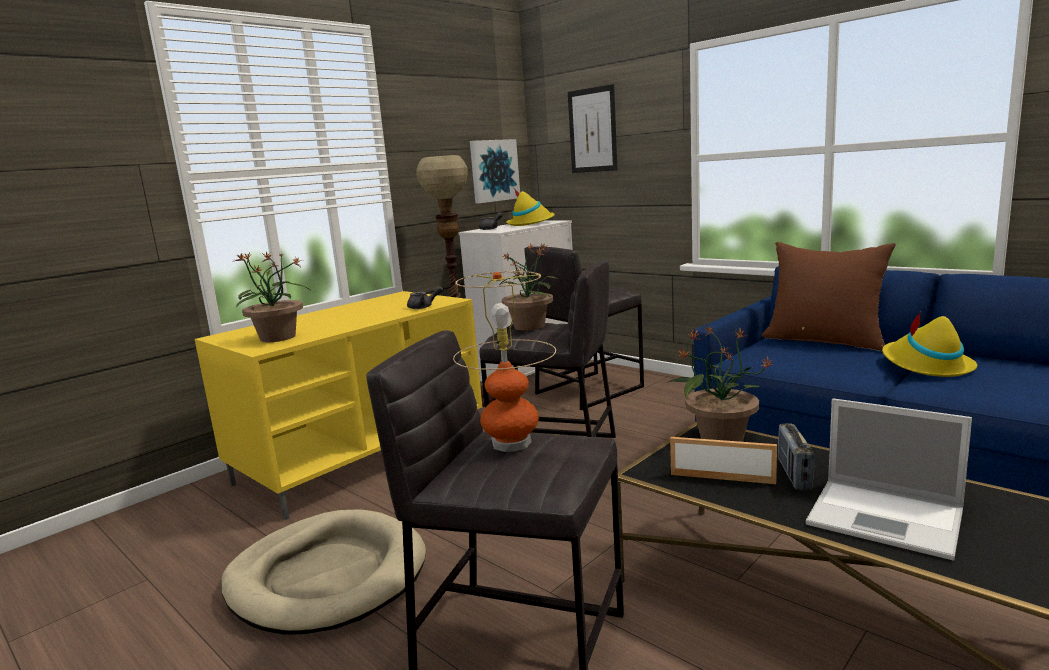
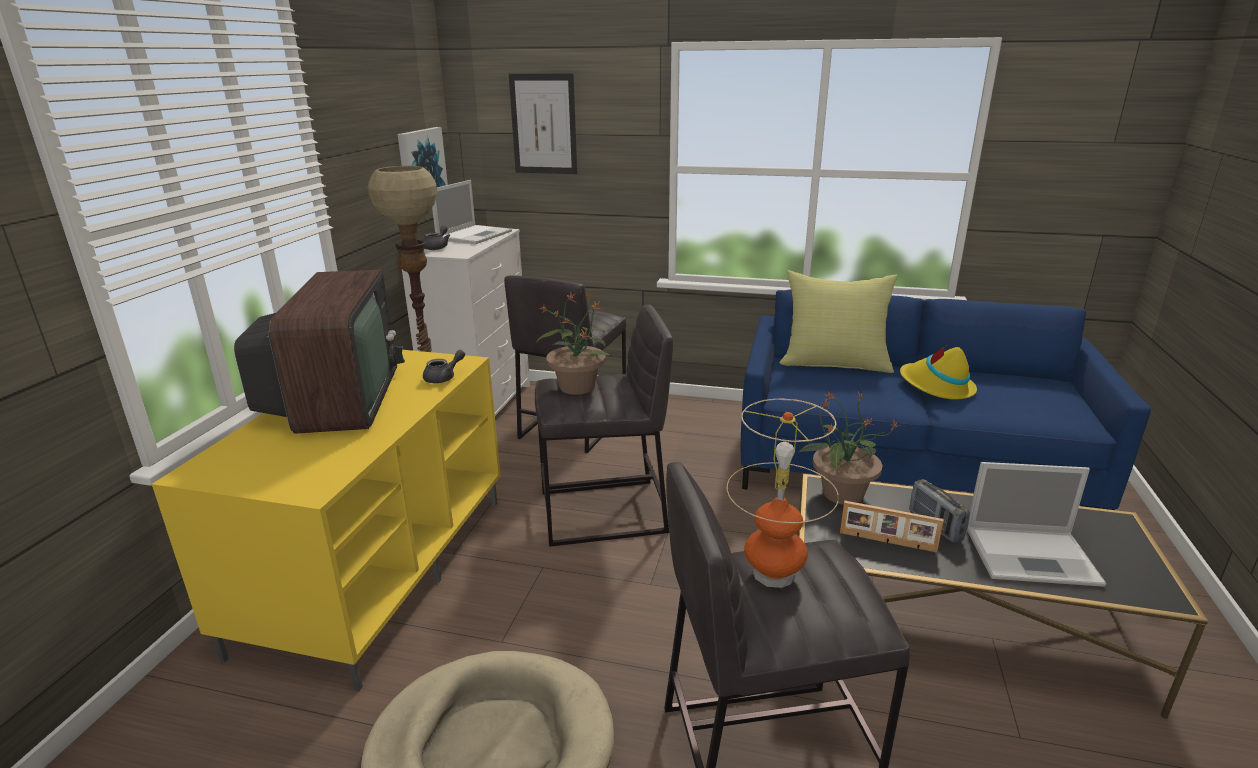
camera: 30 degrees left, 10 degrees up
potted plant [235,251,310,343] -> none
yellow hat [506,187,555,226] -> laptop [432,180,512,244]
picture frame [670,437,777,484] -> picture frame turned 150 degrees counterclockwise [840,500,944,553]
brown pillow [762,242,896,351] -> yellow pillow [780,270,898,373]
none -> television [234,270,405,433]

